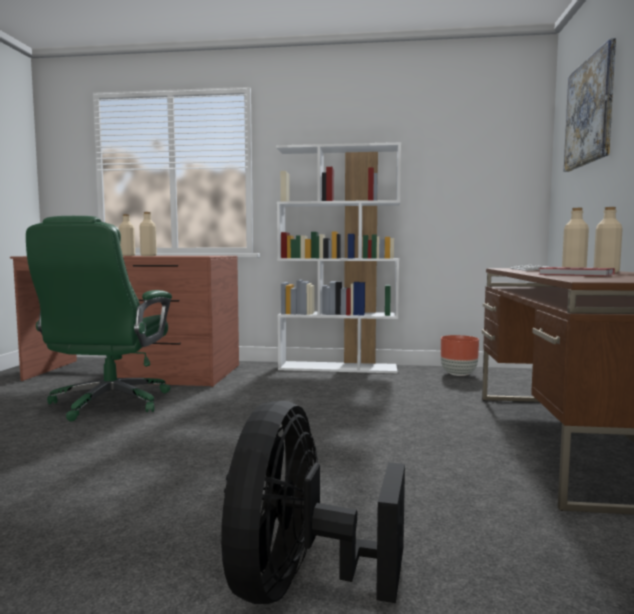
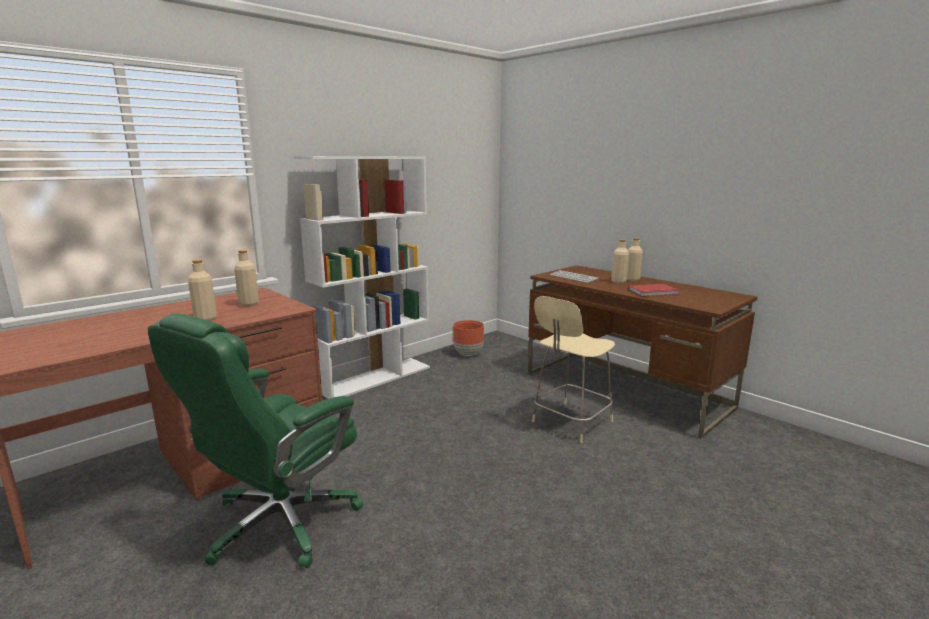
camera: 50 degrees left, 10 degrees up
green office chair [26,216,172,422] -> green office chair turned 75 degrees clockwise [148,313,364,568]
beige bottle [119,214,135,256] -> beige bottle moved to [234,250,259,306]
black fan [221,401,405,604] -> none
picture [564,38,616,172] -> none
none -> beige stool [532,296,615,443]

